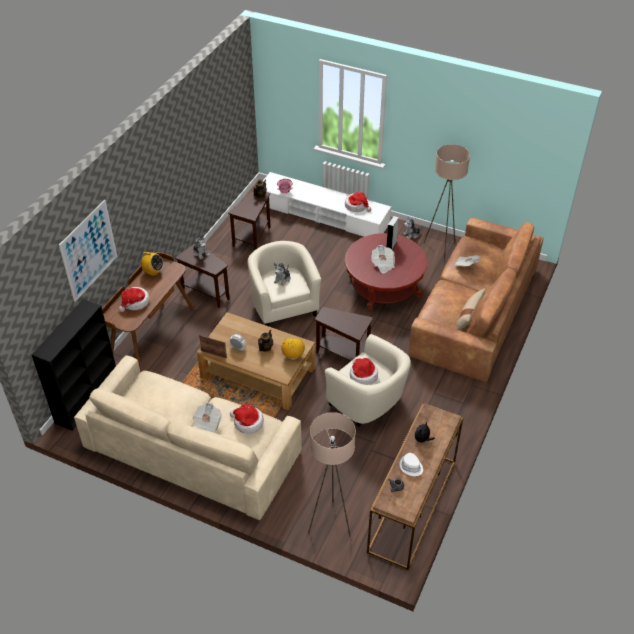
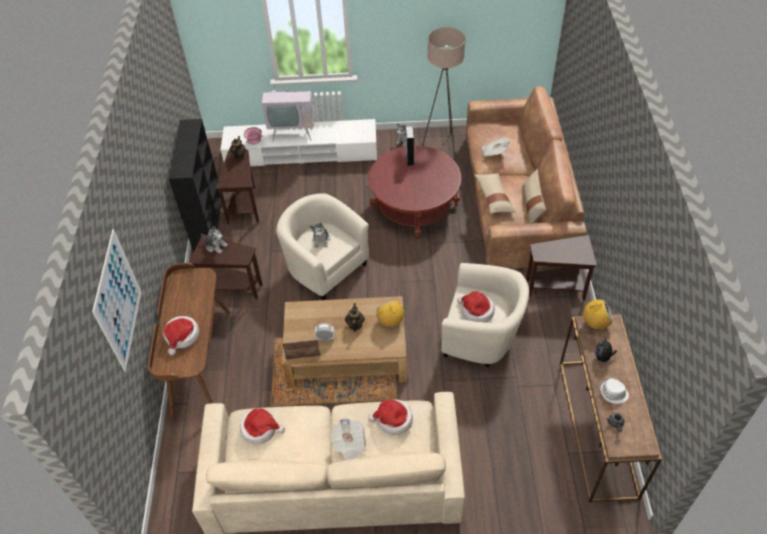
camera: 25 degrees left, 5 degrees up
black bookcase [32,299,116,430] -> black bookcase moved to [169,119,221,253]
radio [138,252,164,276] -> radio moved to [583,299,613,329]
beige floor lamp [308,412,356,537] -> none
brown side table [315,307,373,361] -> brown side table moved to [526,235,597,300]
hat [345,192,371,212] -> hat moved to [240,408,285,445]
newspaper [371,245,395,273] -> none
none -> television [262,72,314,141]
none -> beige pillow [474,173,516,214]

